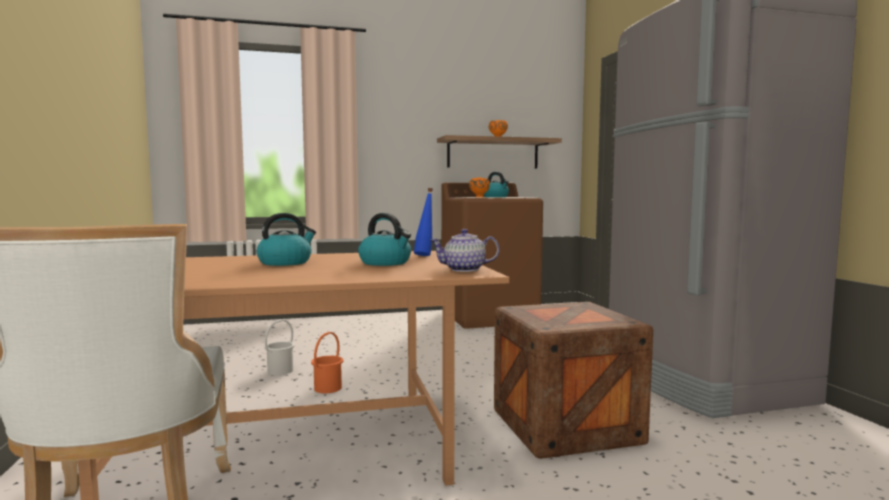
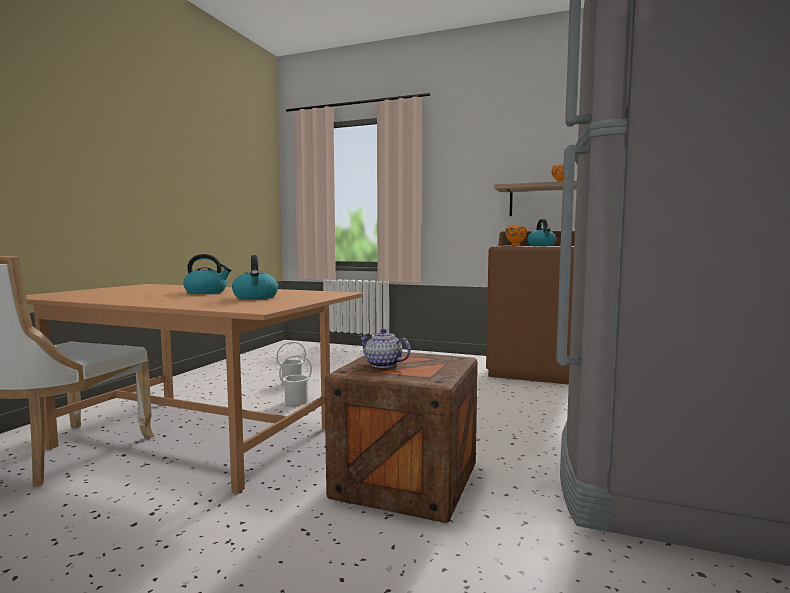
camera: 35 degrees right, 0 degrees up
orange bucket [311,332,343,393] -> white bucket [279,355,312,405]
blue bottle [414,188,433,256] -> none
teapot [430,229,500,272] -> teapot moved to [359,329,411,368]

